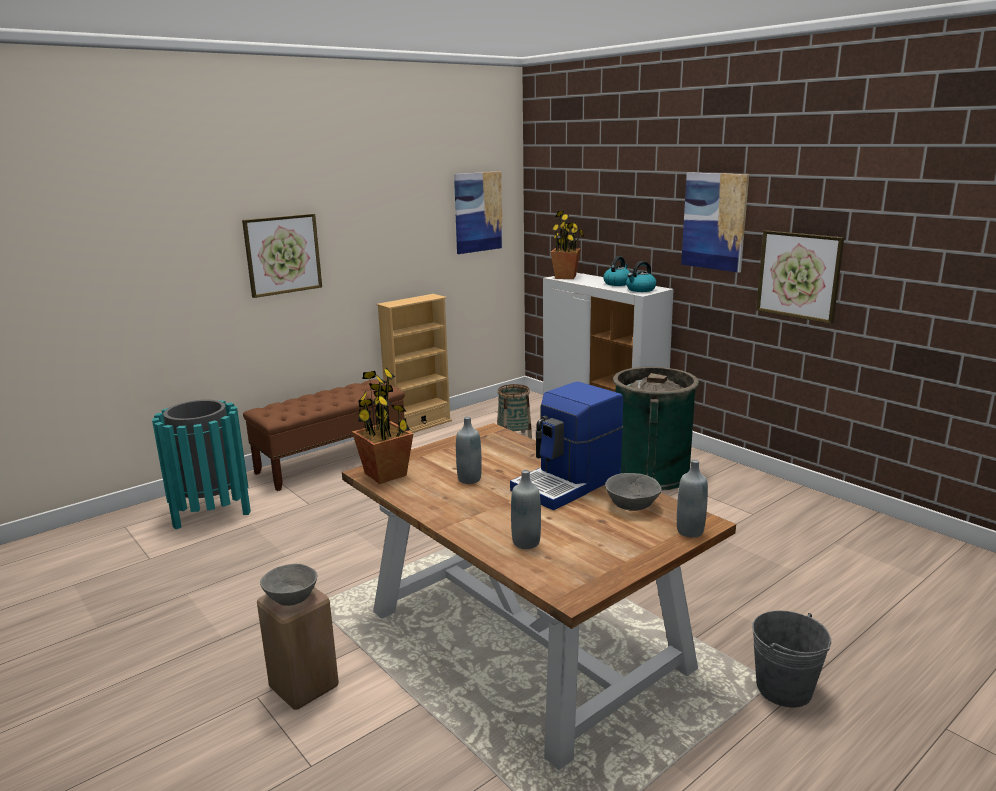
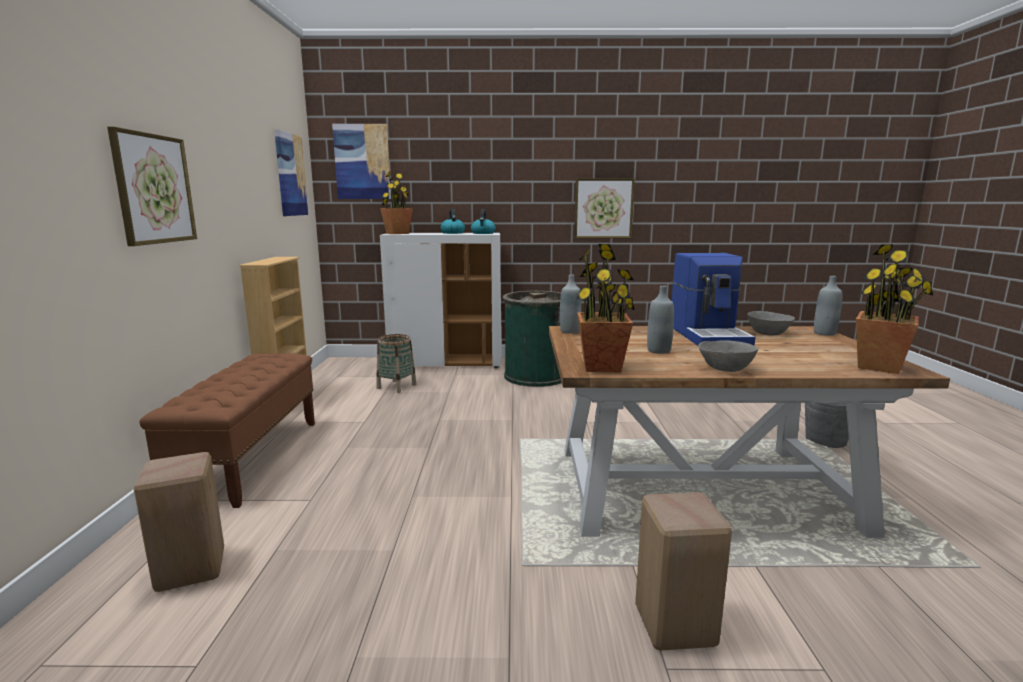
camera: 50 degrees left, 5 degrees down
turquoise trash can [152,400,251,529] -> beige stool [134,452,224,592]
grey bowl [260,564,317,606] -> grey bowl moved to [699,340,758,372]
grey bottle [511,470,541,549] -> grey bottle moved to [560,275,581,334]
picture [681,172,749,273] -> picture moved to [332,124,391,199]
none -> potted plant [856,244,933,374]

